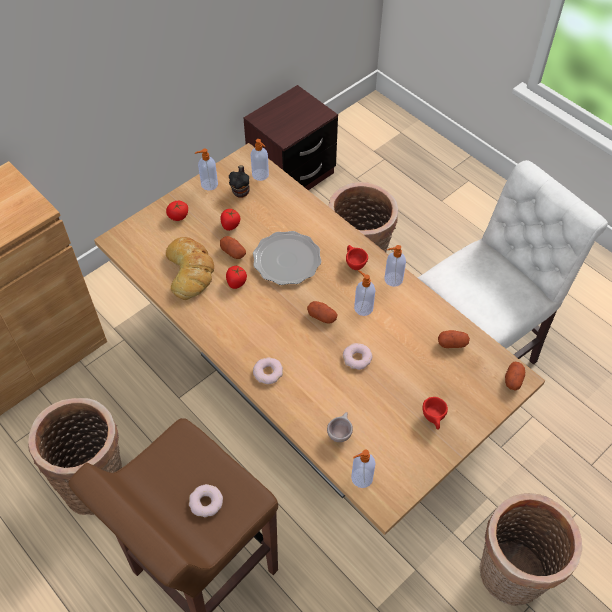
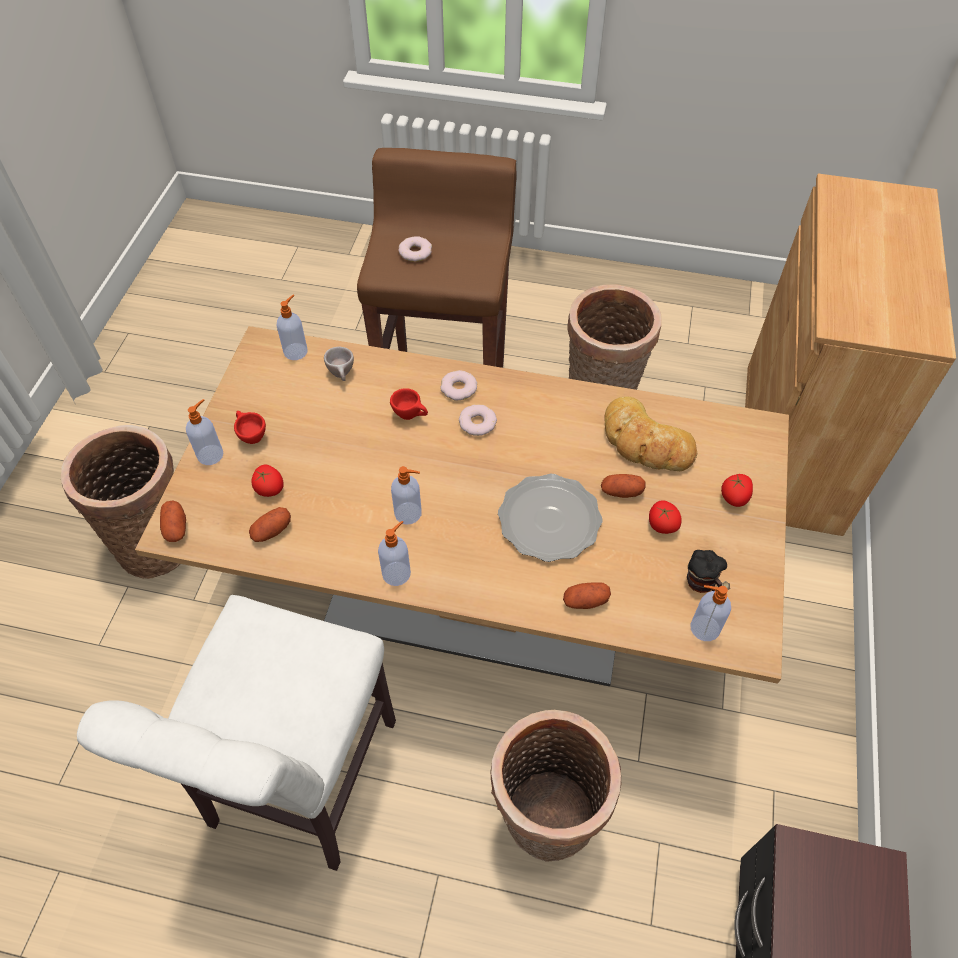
camera: 145 degrees right, 0 degrees up
soap dispenser [195,149,218,191] -> soap dispenser moved to [186,399,223,465]
tomato [226,266,247,289] -> tomato moved to [252,465,284,497]
potato [307,301,338,324] -> potato moved to [563,582,611,609]
donut [343,343,372,370] -> donut moved to [459,405,497,436]
red cup [346,245,368,270] -> red cup moved to [390,388,428,420]

